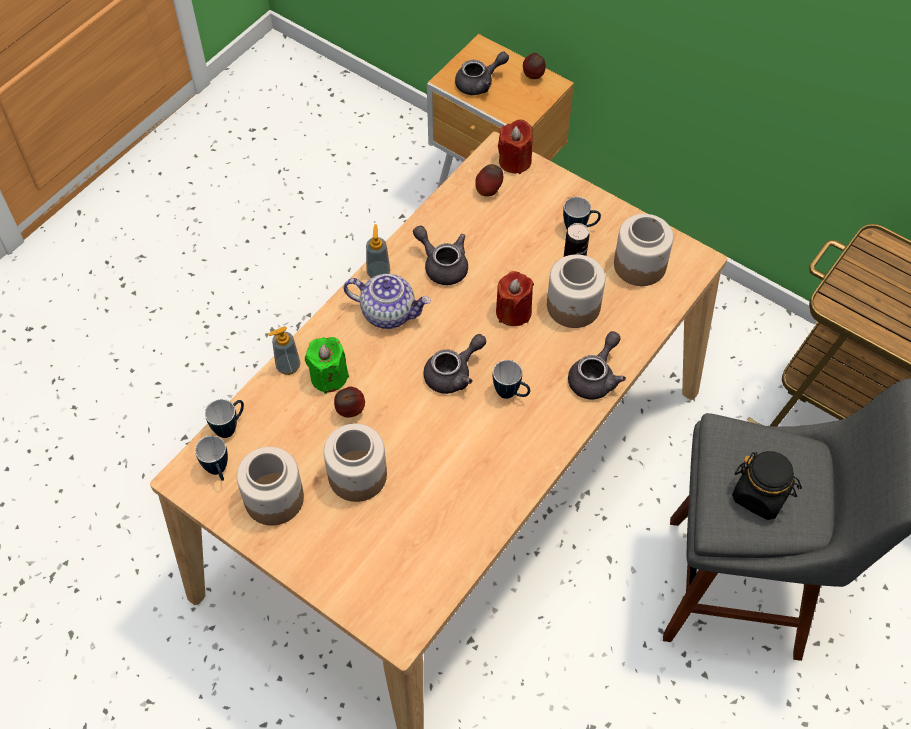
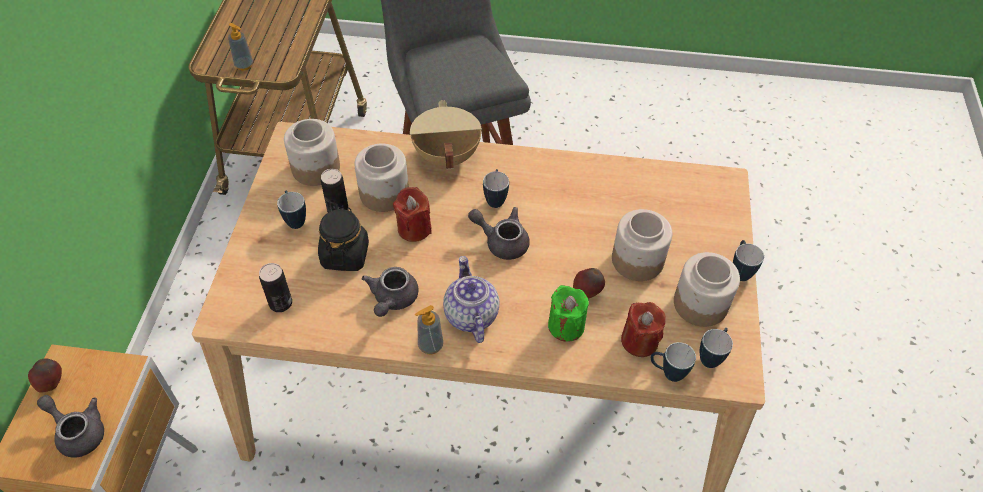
camera: 120 degrees left, 5 degrees down
soap dispenser [268,326,301,375] -> soap dispenser moved to [228,23,253,70]
apple [475,164,503,196] -> can [259,263,292,312]
red candle [498,120,533,174] -> red candle moved to [621,302,666,357]
grey teapot [568,331,626,400] -> beige cooking pot [410,100,482,169]
black jar [732,451,802,520] -> black jar moved to [318,207,369,271]
none -> mug [733,240,764,281]

